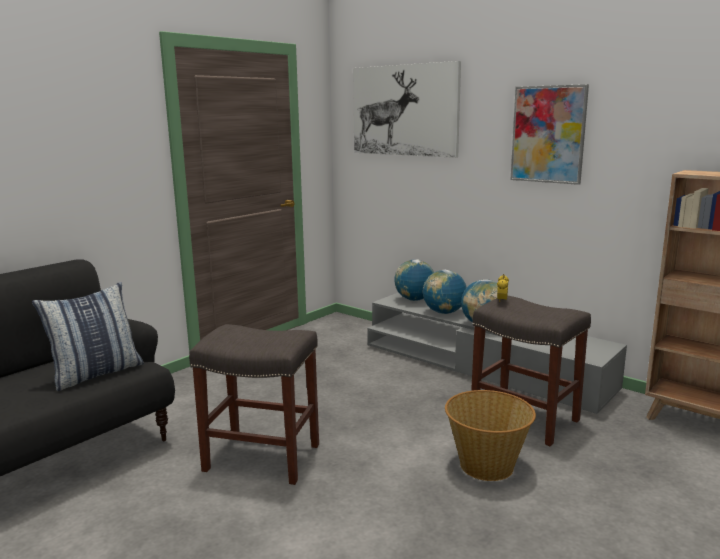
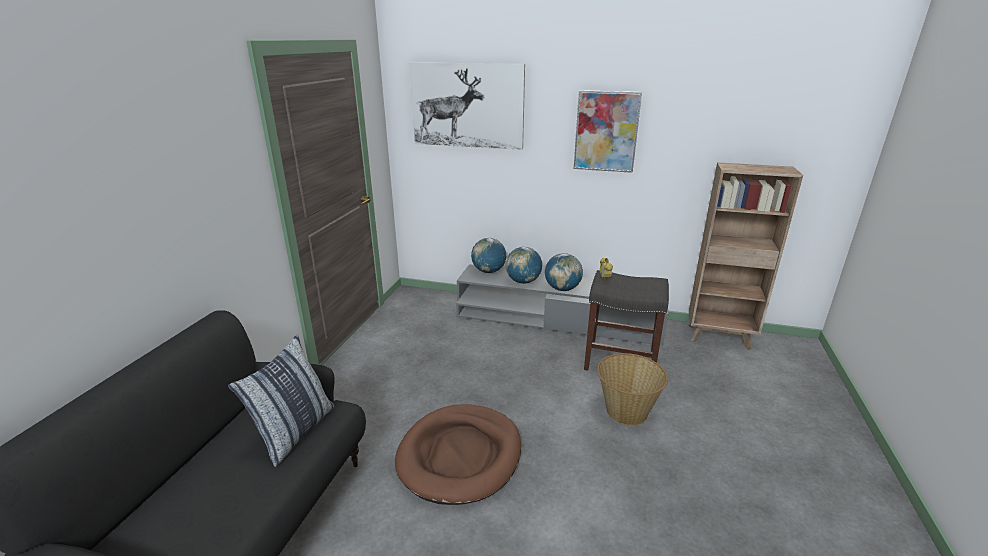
camera: 25 degrees left, 10 degrees up
grey stool [189,324,319,485] -> brown dog bed [395,404,521,505]

